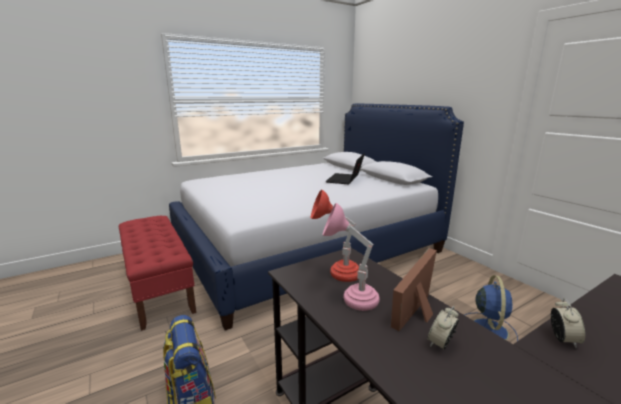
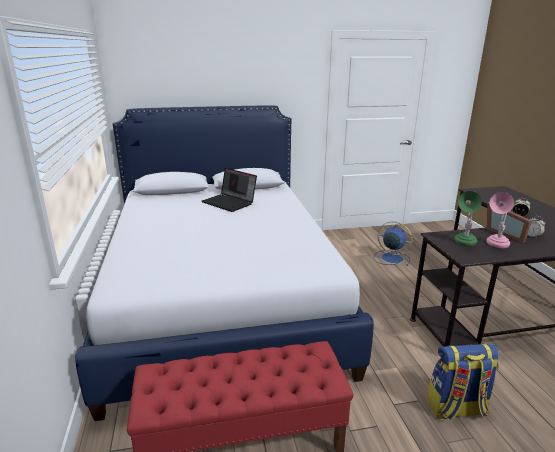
camera: 70 degrees left, 5 degrees up
red table lamp [311,189,359,282] -> green table lamp [454,191,482,246]

